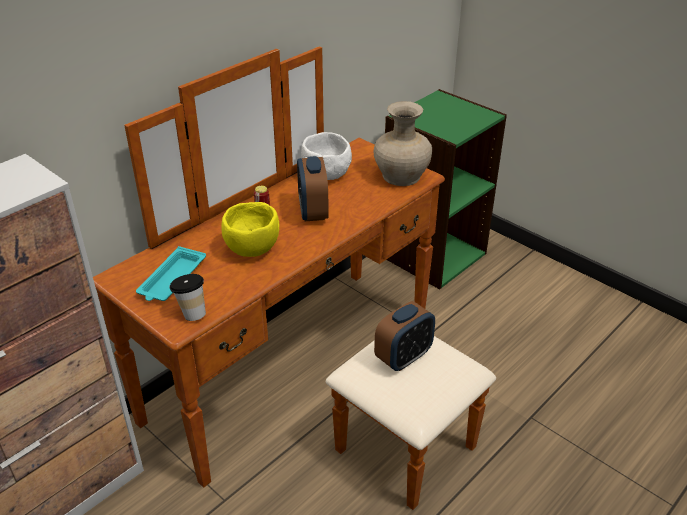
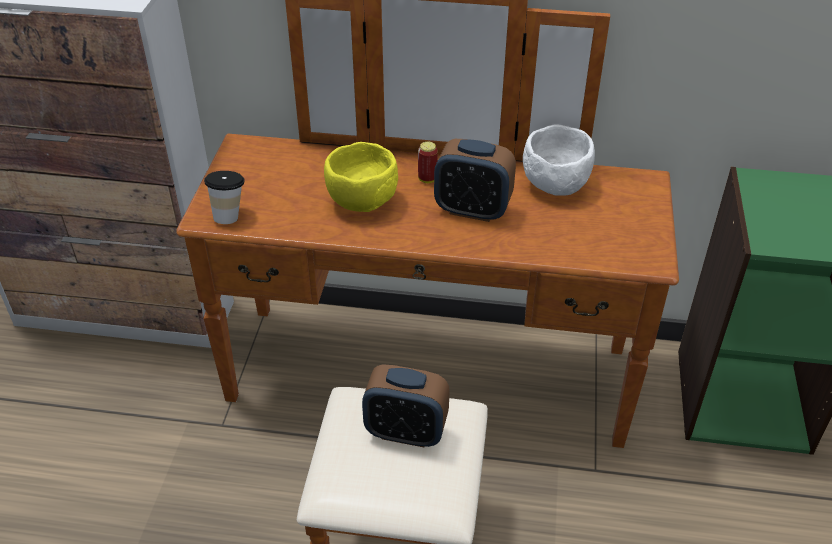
camera: 55 degrees right, 5 degrees up
turquoise tray [136,246,206,301] -> none
alarm clock [297,156,329,221] -> alarm clock turned 120 degrees counterclockwise [434,139,516,222]
beige vase [374,101,432,186] -> none

